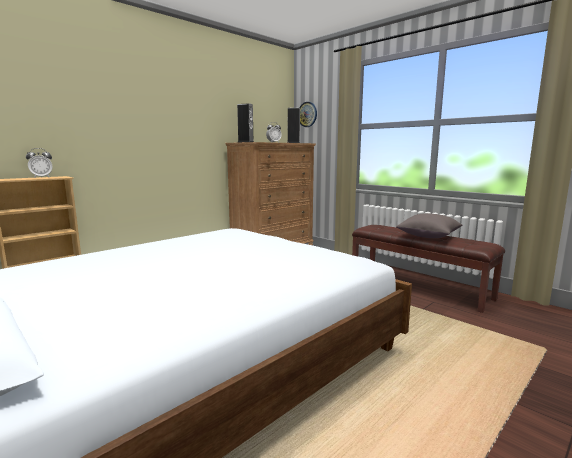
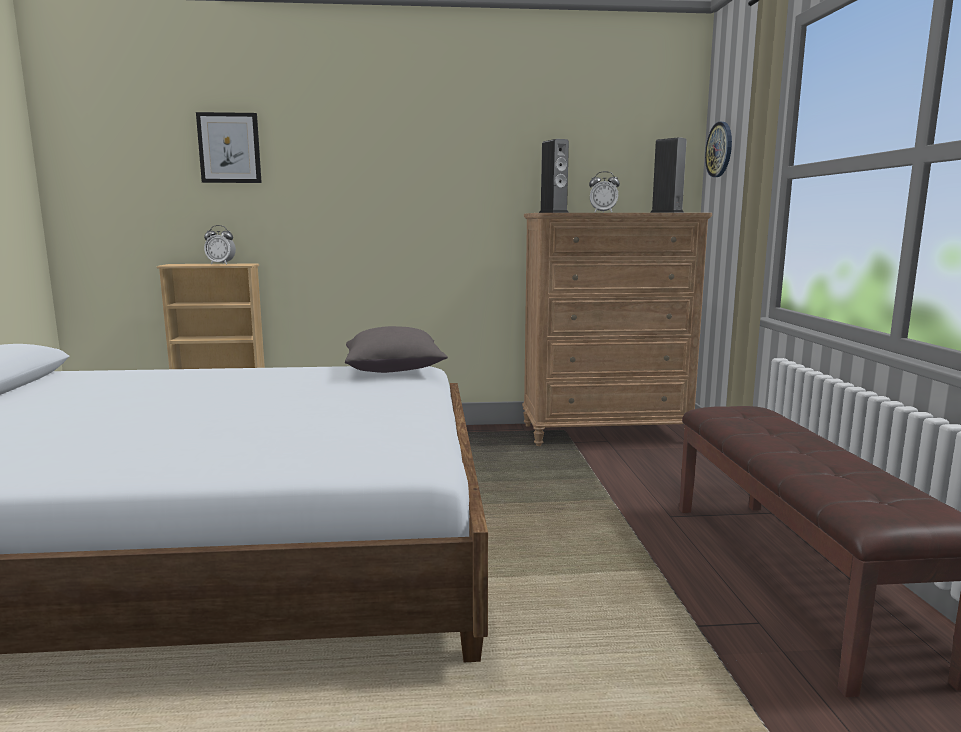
camera: 40 degrees right, 0 degrees up
grey pillow [396,213,463,238] -> grey pillow moved to [345,326,448,373]
none -> picture [196,112,262,183]

